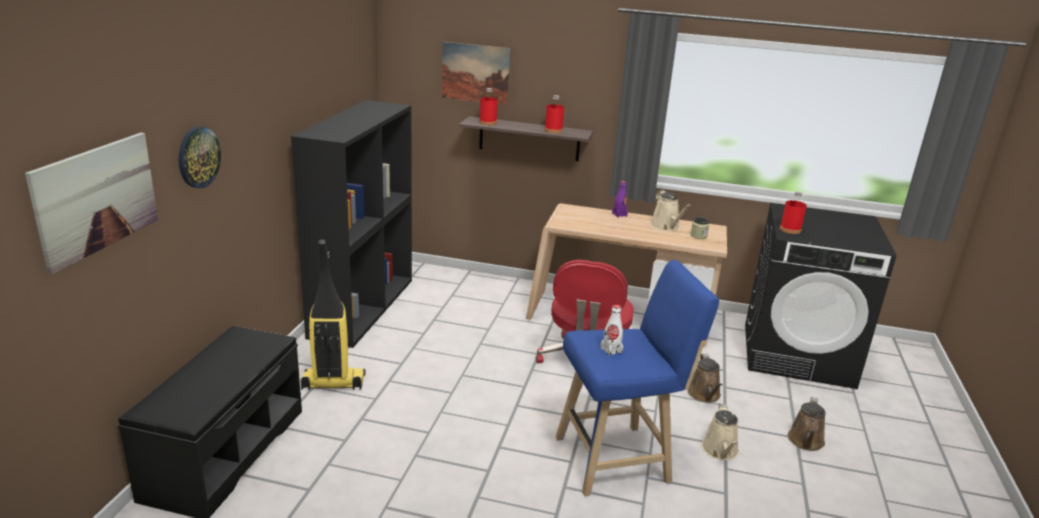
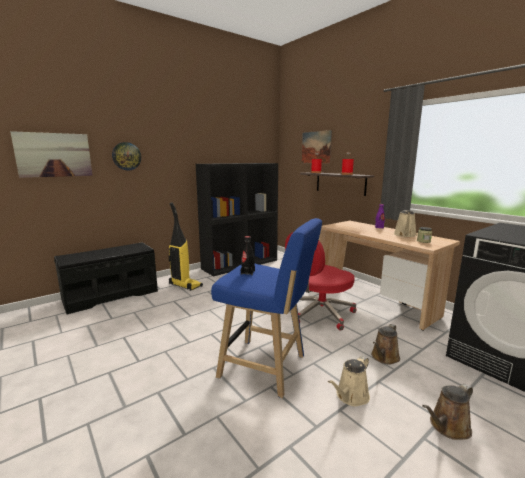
camera: 40 degrees right, 10 degrees down
white bottle [600,304,623,356] -> black bottle [241,236,255,275]
red bottle [780,191,807,234] -> none

